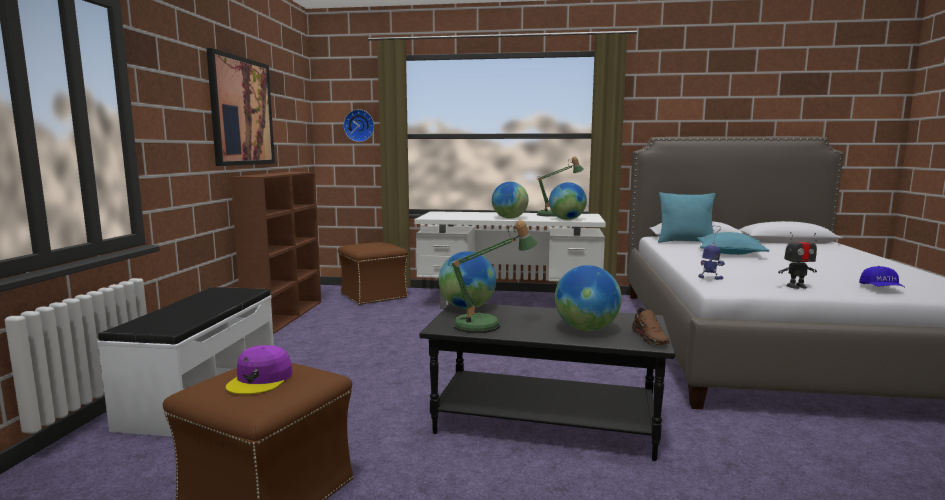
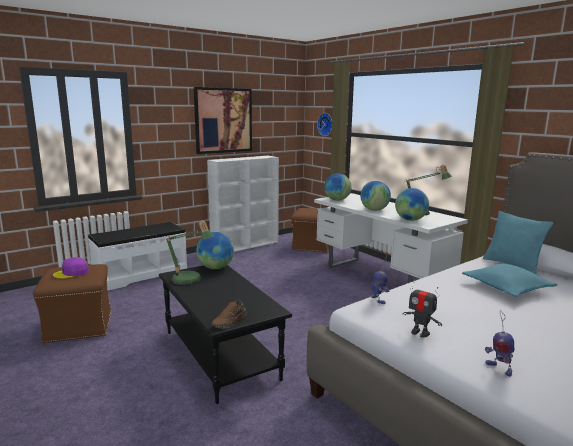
camera: 45 degrees right, 5 degrees up
brown bookcase [231,172,321,334] -> white bookcase [207,156,279,252]
globe [555,265,622,331] -> globe moved to [324,173,352,201]
blue cap [859,266,905,287] -> toy robot [485,310,514,377]

